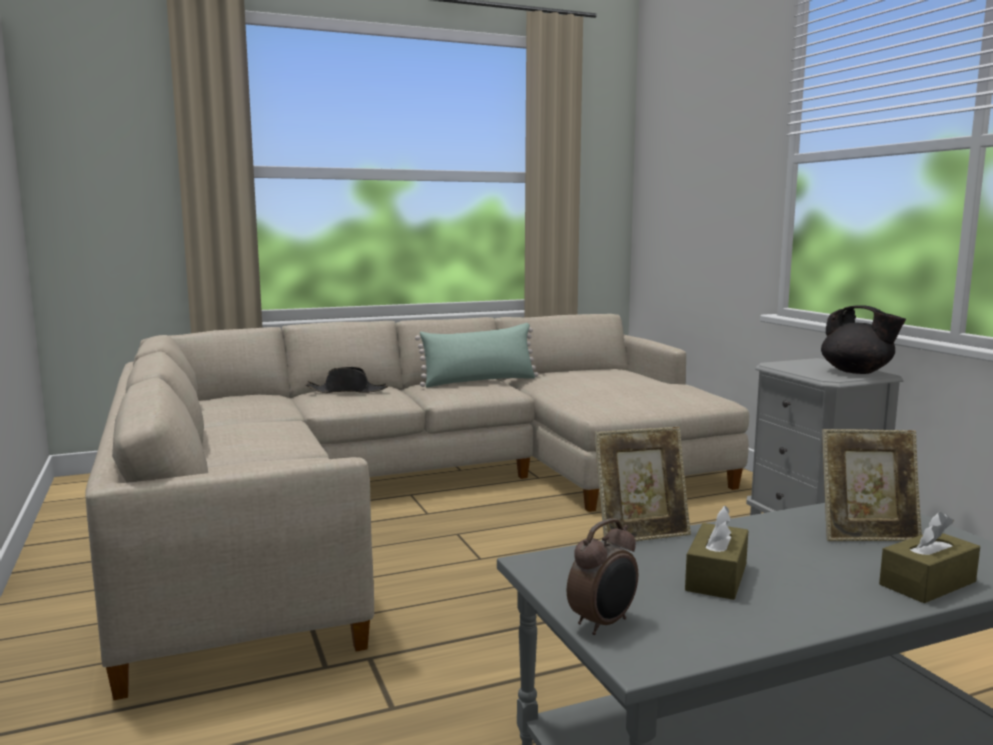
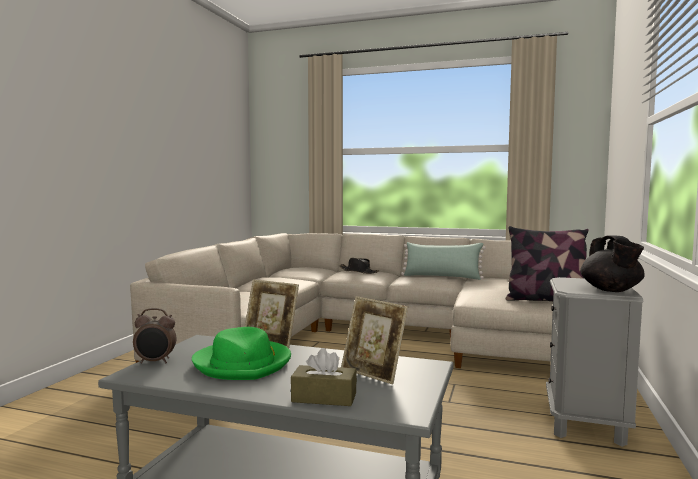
camera: 40 degrees right, 5 degrees down
brown tissue box [685,506,748,600] -> green hat [192,327,291,380]
none -> pillow [505,226,589,301]

